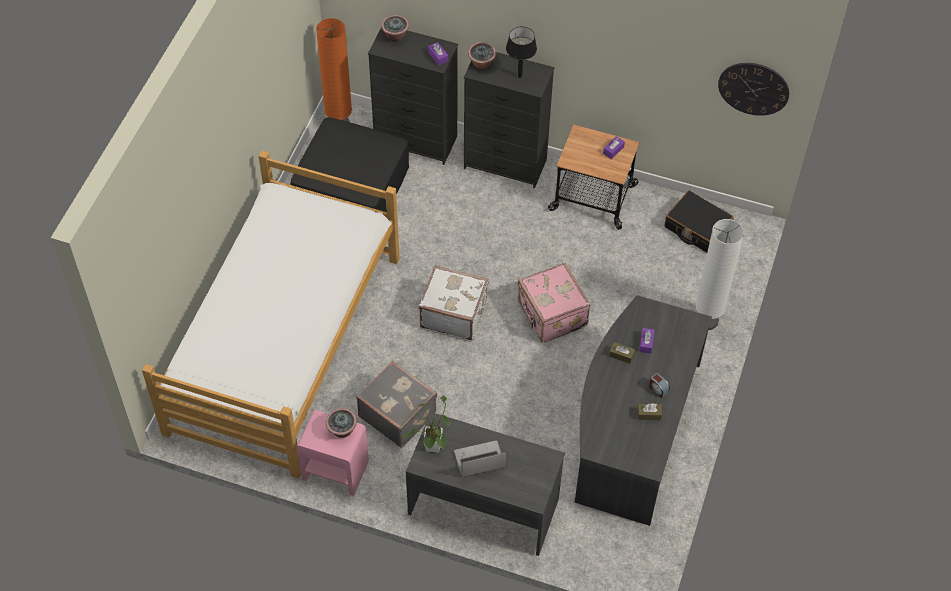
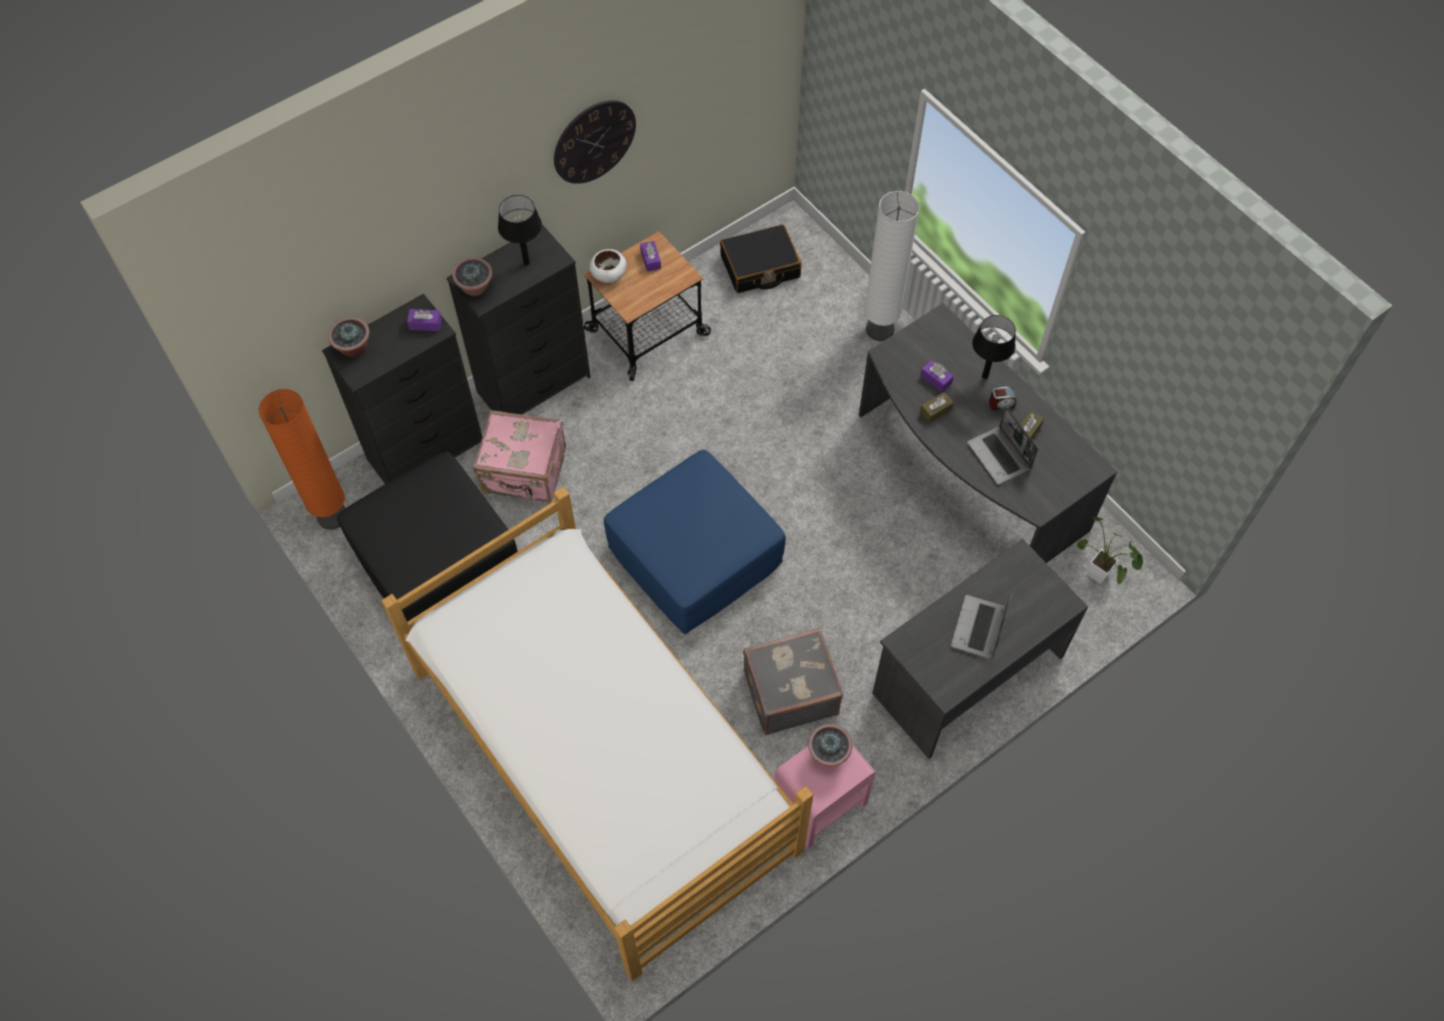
camera: 55 degrees left, 5 degrees up
potted plant [403,395,450,452] -> potted plant moved to [1077,517,1143,585]
white suitcase [419,265,489,340] -> blue ottoman [604,450,786,634]
pink suitcase [518,263,590,343] -> pink suitcase moved to [473,410,566,503]
wall clock [718,63,789,116] -> wall clock moved to [554,100,636,184]
none -> white bowl [589,249,627,283]
none -> laptop [967,406,1038,485]
none -> black table lamp [972,315,1016,379]

